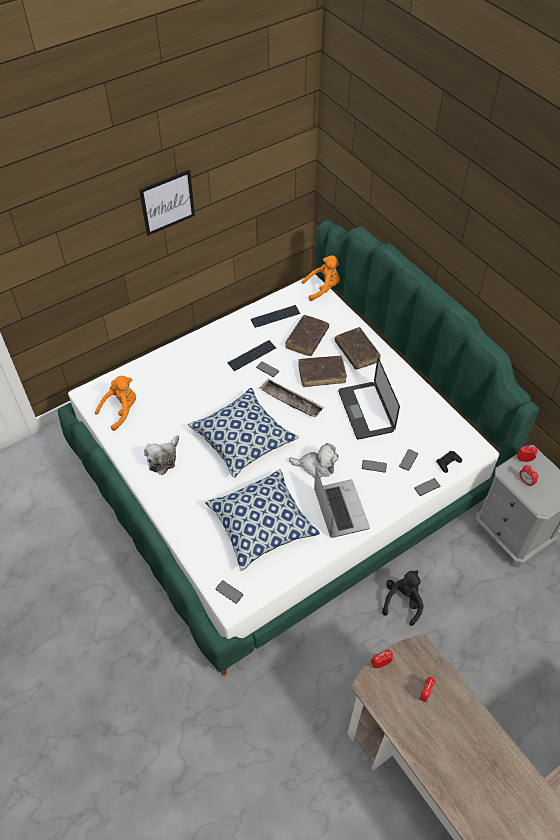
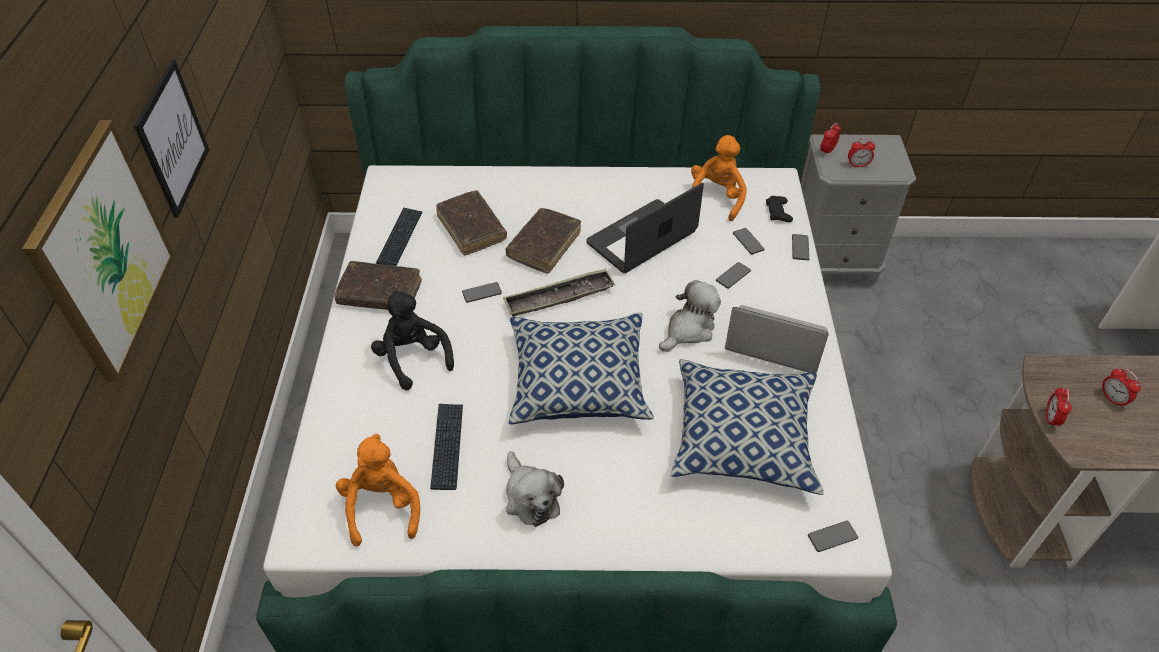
camera: 55 degrees left, 5 degrees down
keyboard [228,340,276,371] -> keyboard moved to [430,404,463,490]
orange plush toy [302,256,340,301] -> orange plush toy moved to [691,135,747,221]
brown book [335,327,381,369] -> brown book moved to [334,261,422,310]
laptop [338,357,400,440] -> laptop turned 120 degrees clockwise [586,183,704,273]
black plush toy [382,570,424,626] -> black plush toy moved to [371,290,454,390]
none -> picture [22,120,174,382]

